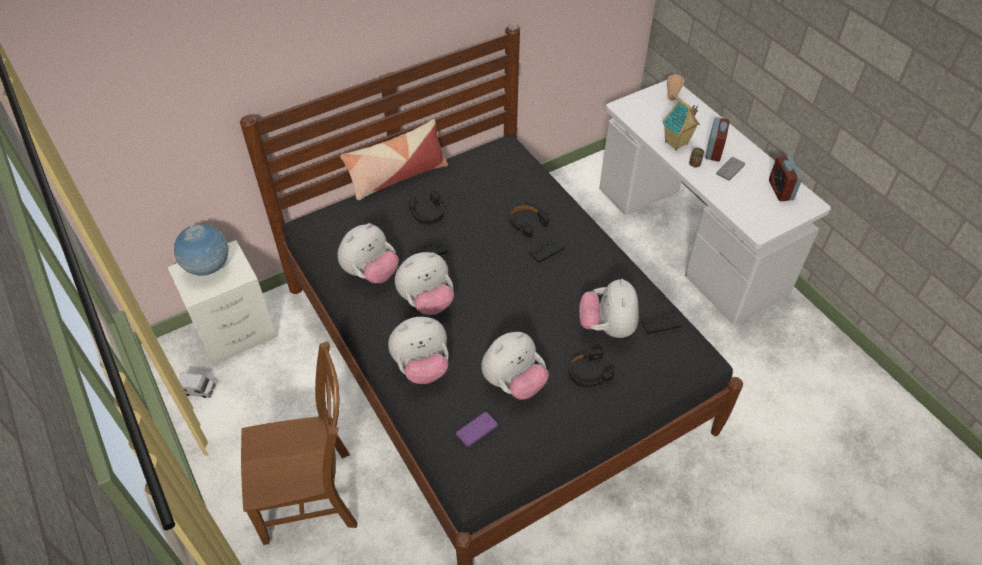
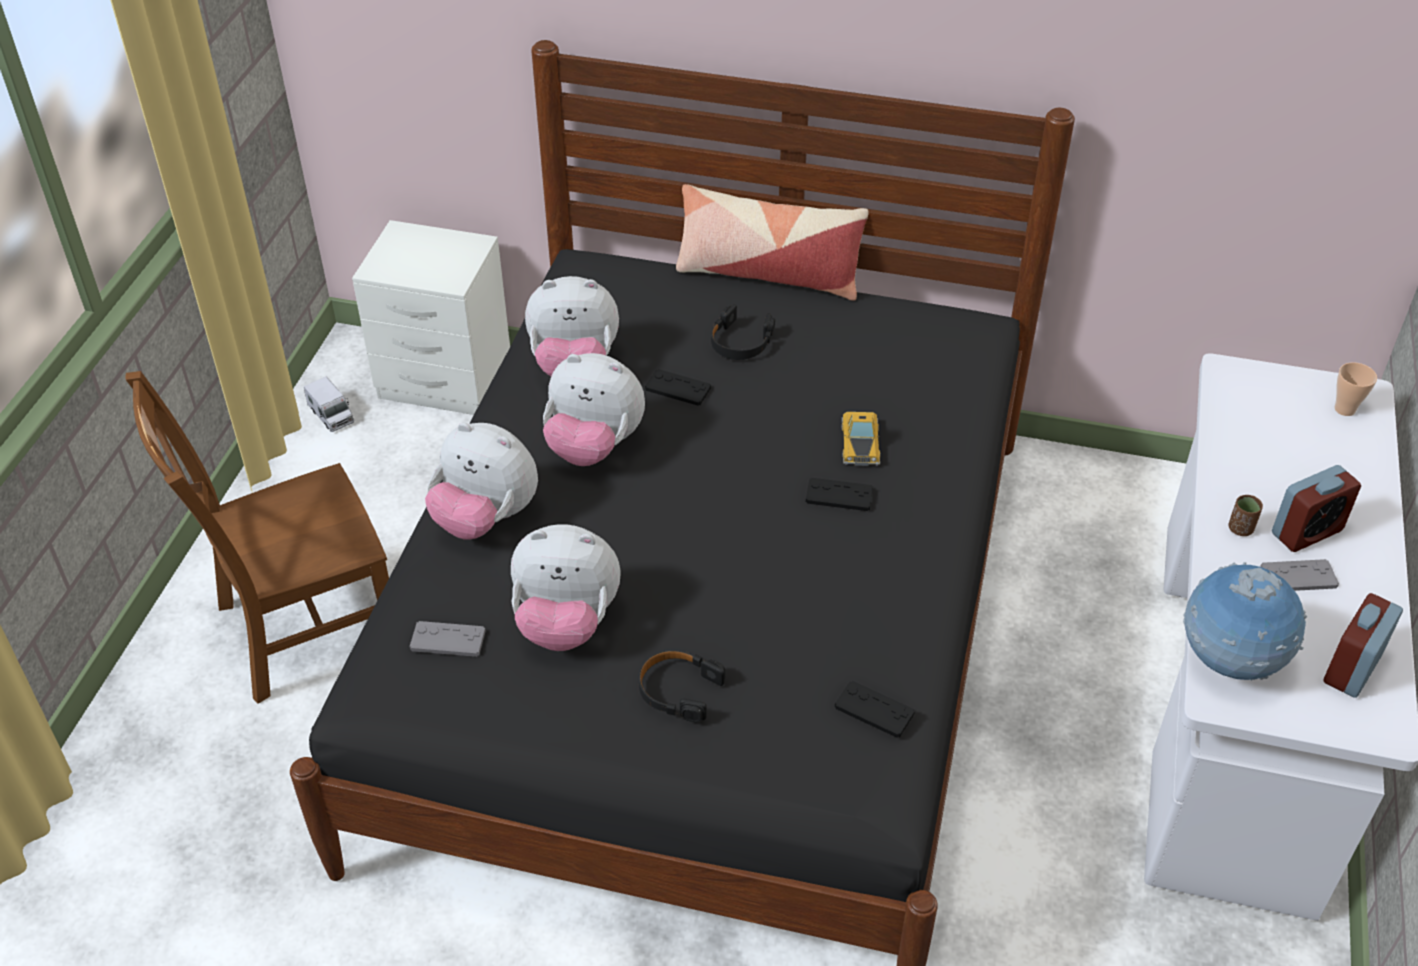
camera: 45 degrees right, 5 degrees down
globe [174,224,230,276] -> globe moved to [1183,562,1307,681]
brown chair [241,341,358,545] -> brown chair turned 120 degrees clockwise [125,371,389,704]
purple game controller [456,412,498,447] -> grey game controller [409,621,486,657]
black headphones [510,205,549,238] -> toy car [841,412,881,466]
plush toy [579,279,639,338] -> none
toy house [662,98,700,150] -> none

